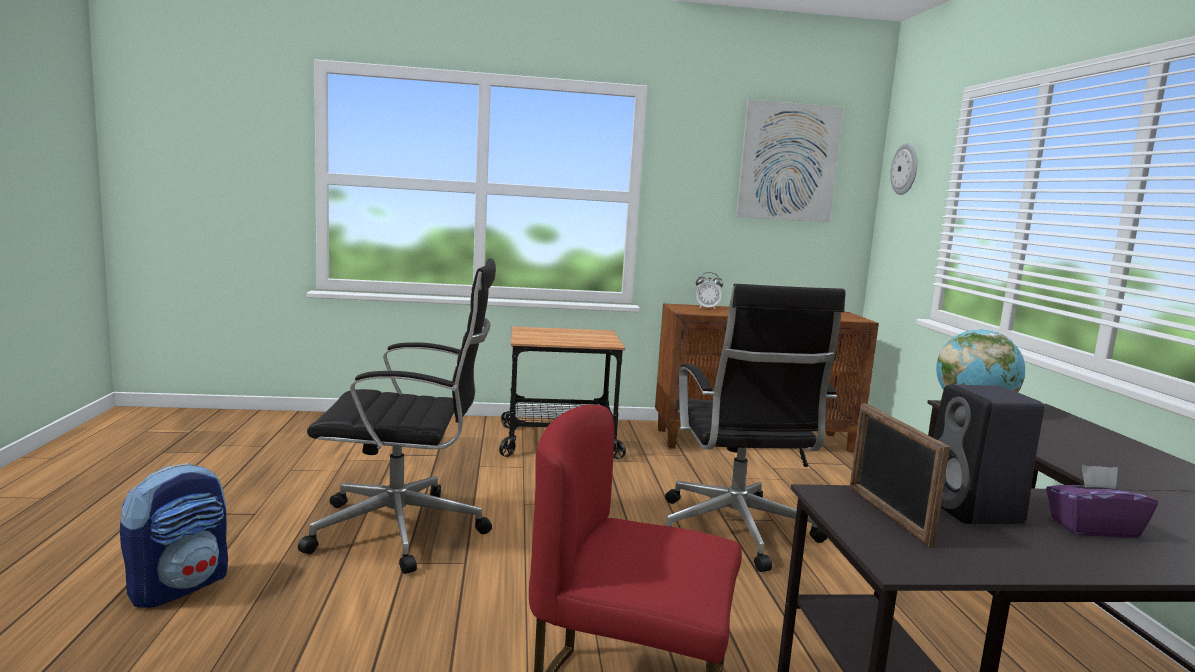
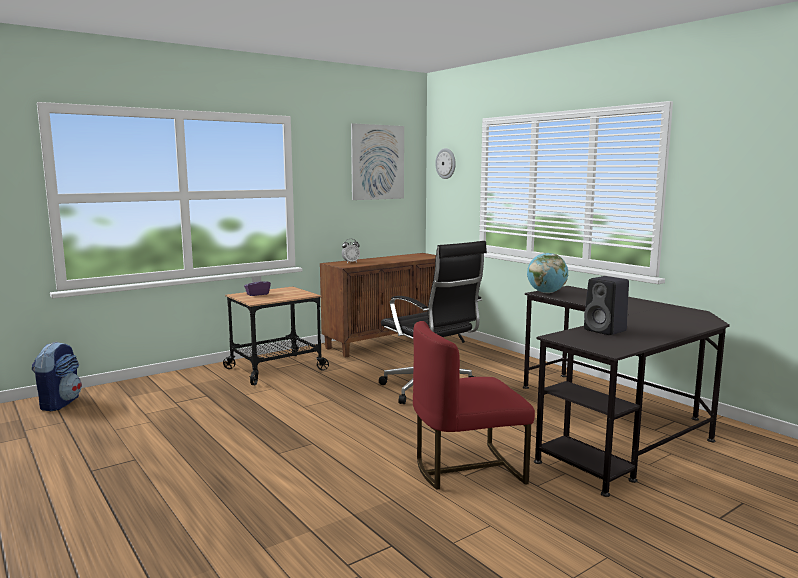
camera: 30 degrees left, 0 degrees up
backpack [120,463,228,608] -> backpack moved to [32,341,82,411]
black office chair [298,258,496,574] -> none
picture frame [850,403,950,547] -> none
purple tissue box [1046,465,1158,538] -> purple tissue box moved to [244,276,271,296]

